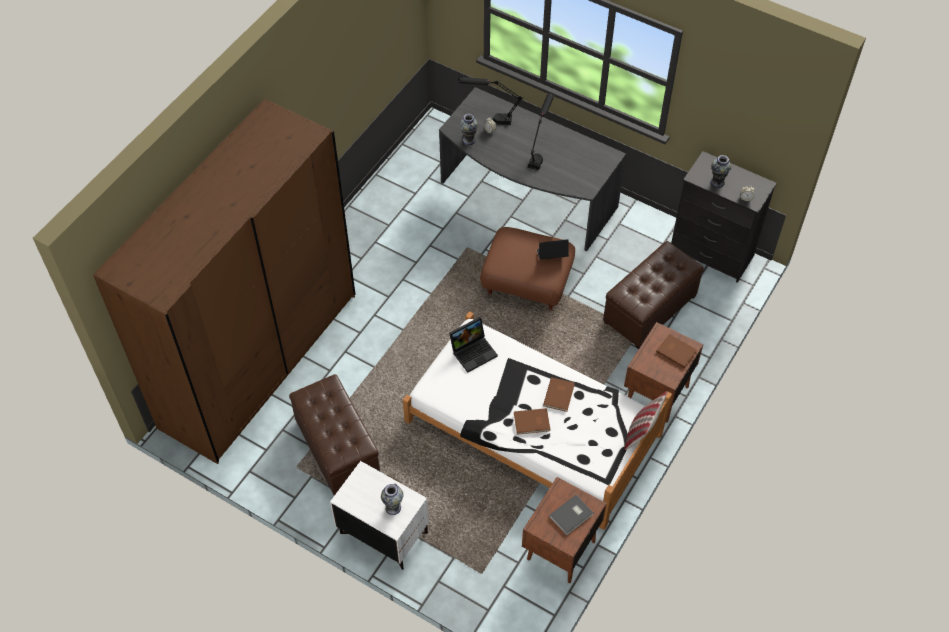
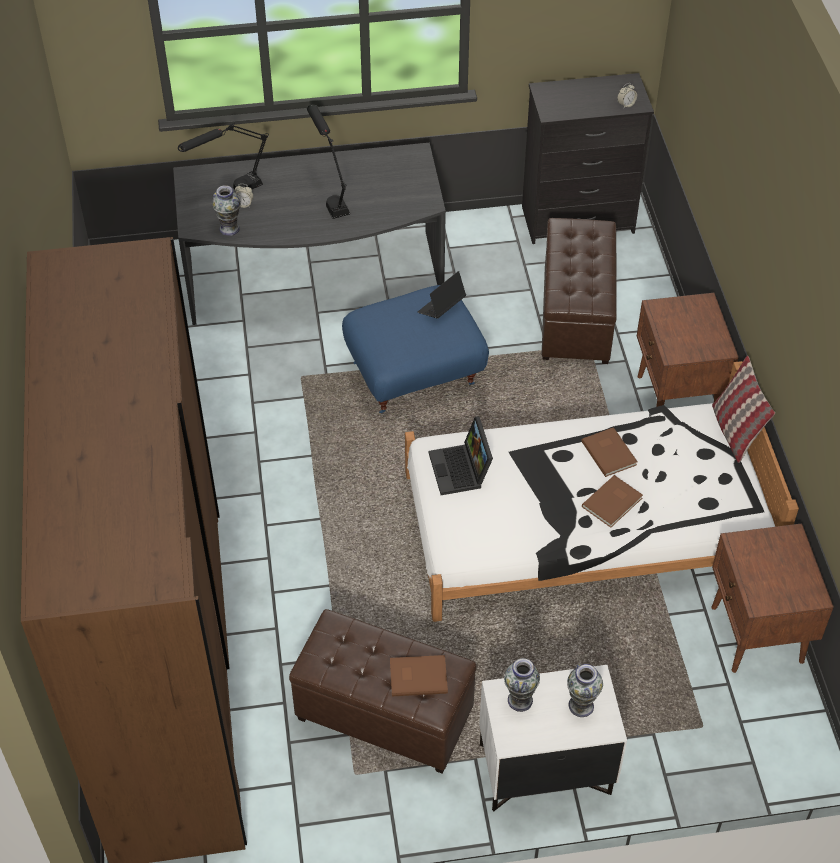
camera: 40 degrees left, 5 degrees down
laptop [449,317,498,373] -> laptop turned 150 degrees clockwise [429,416,493,495]
brown ottoman [480,227,575,311] -> blue ottoman [342,285,489,413]
grey book [549,495,594,535] -> none
brown book [656,334,698,369] -> brown book moved to [390,655,448,696]
vase [711,155,731,188] -> vase moved to [504,658,540,712]

